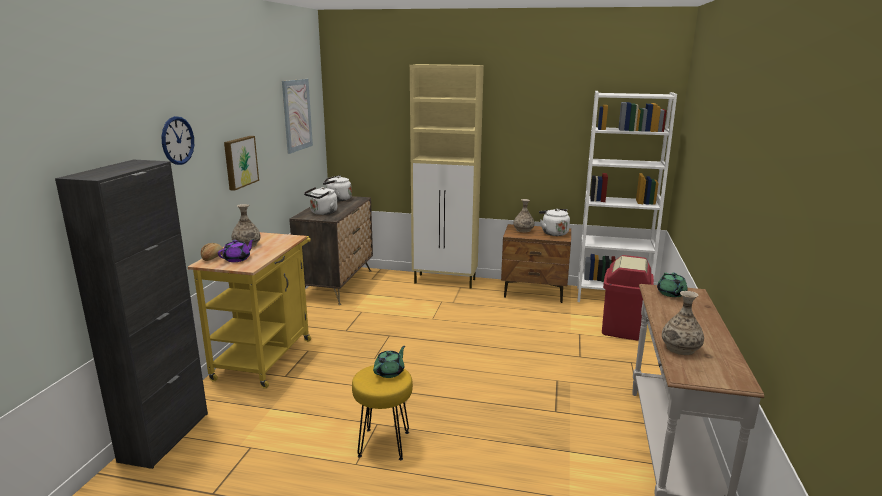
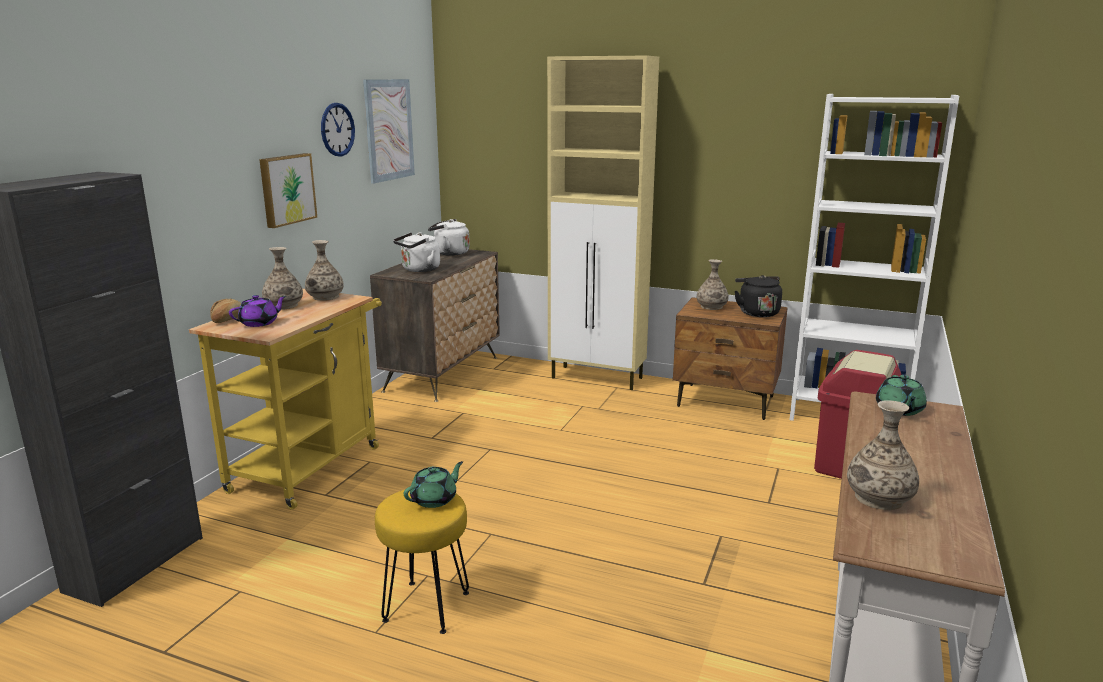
camera: 10 degrees right, 0 degrees up
wall clock [161,116,194,165] -> wall clock moved to [321,103,355,157]
white kettle [539,209,570,236] -> black kettle [735,275,782,317]
none -> vase [305,240,344,301]

